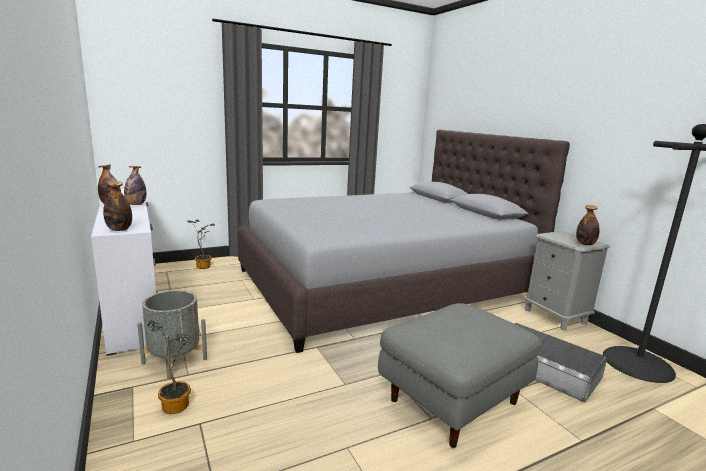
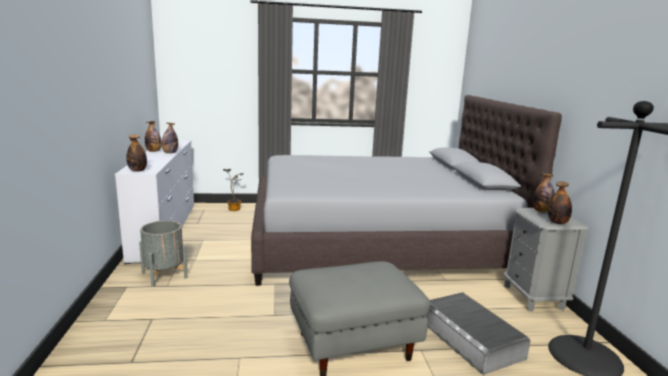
camera: 20 degrees right, 0 degrees up
potted plant [147,320,191,414] -> none
none -> bottle [533,174,555,212]

